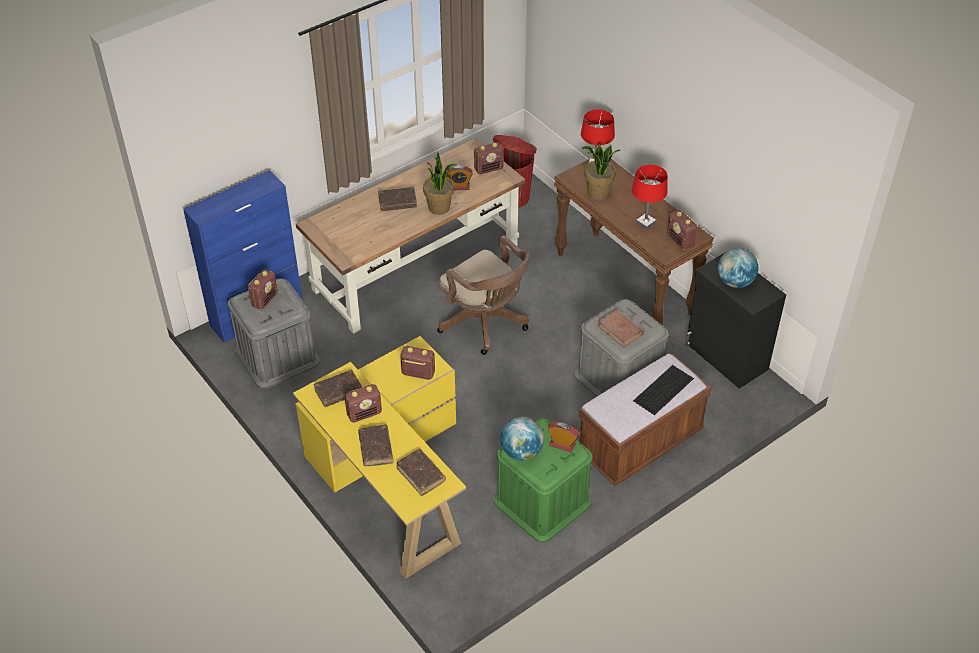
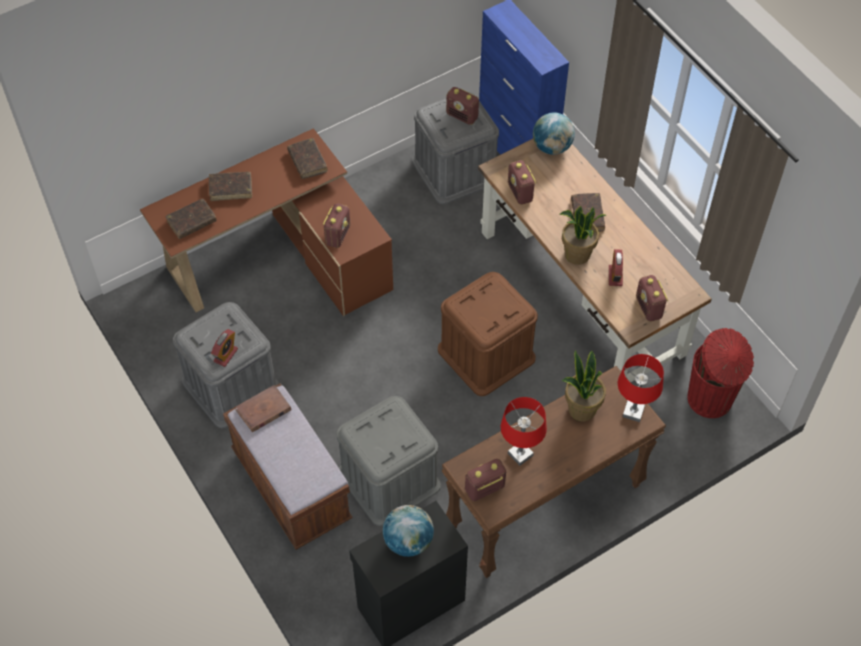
camera: 95 degrees right, 10 degrees up
yellow desk [293,336,466,579] -> brown desk [140,128,393,316]
radio [345,384,382,423] -> radio moved to [508,160,536,205]
brown office chair [437,235,530,355] -> brown storage box [438,272,538,396]
green storage box [494,418,592,543] -> grey storage box [173,302,279,428]
globe [500,417,544,461] -> globe moved to [533,112,575,155]
brown book [597,309,644,348] -> brown book moved to [236,385,291,432]
keyboard [633,365,694,415] -> none

